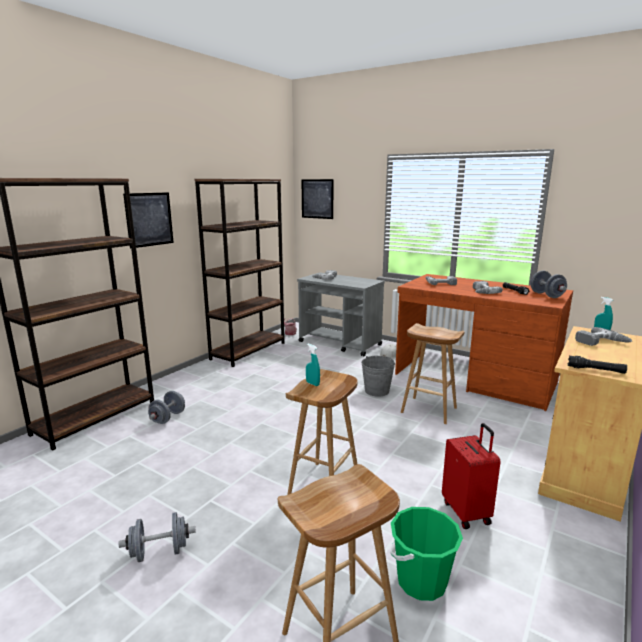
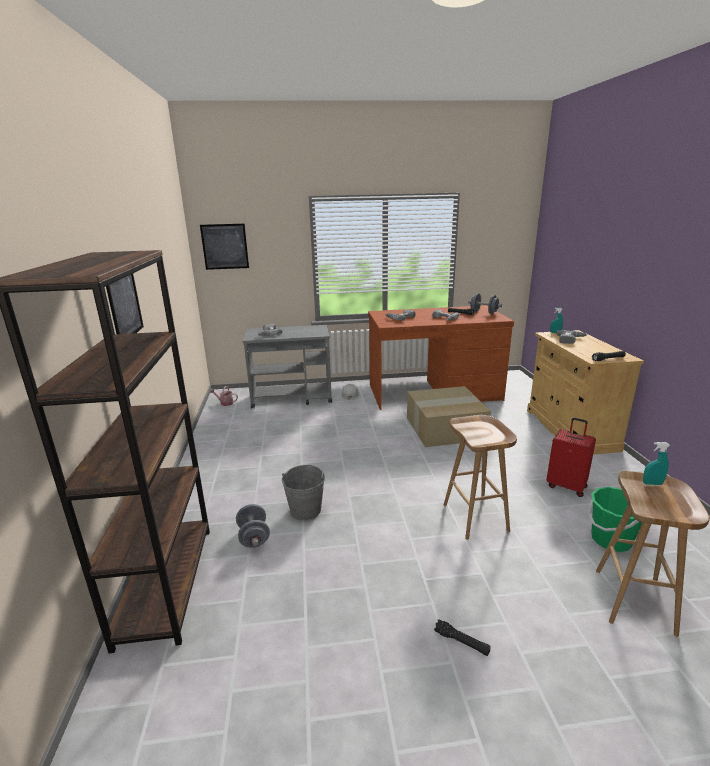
camera: 40 degrees left, 5 degrees up
grey dumbbell [119,512,196,562] -> black flashlight [434,619,491,656]
brown bookcase [195,179,285,367] -> none
turquoise spray bottle [306,344,320,386] -> turquoise spray bottle moved to [643,442,670,485]
grey bucket [361,356,395,397] -> grey bucket moved to [282,465,325,520]
brown stool [401,323,465,424] -> cardboard box [407,386,491,447]

